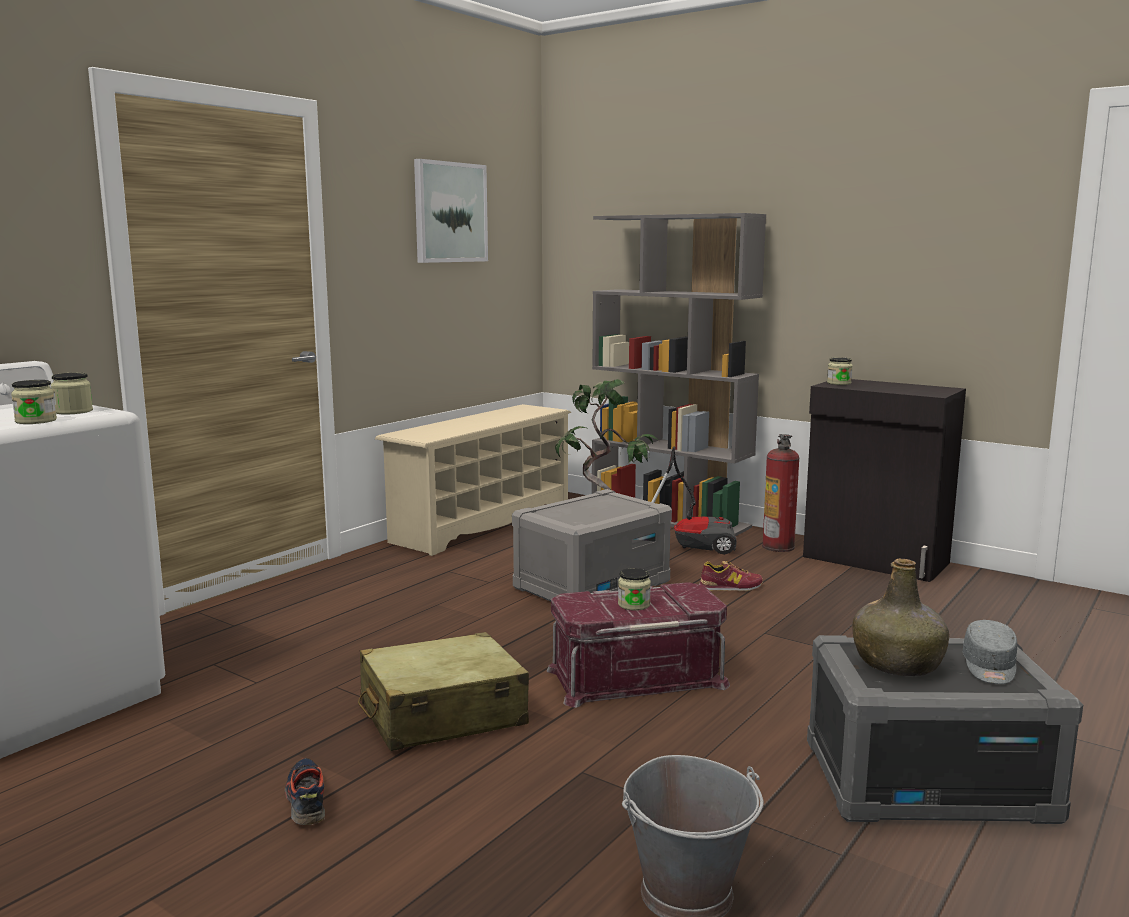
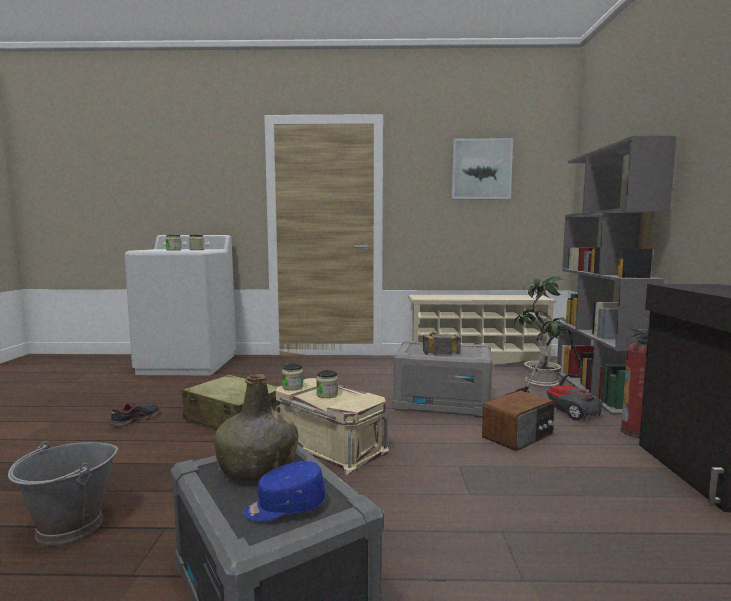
camera: 55 degrees right, 5 degrees down
red storage box [546,582,730,708] -> beige storage box [275,378,391,475]
shoe [699,561,763,591] -> radio [482,391,555,451]
jar [827,357,853,385] -> jar moved to [282,363,303,391]
grey cap [963,620,1017,684] -> blue cap [243,461,325,522]
none -> hammer [423,332,461,355]

